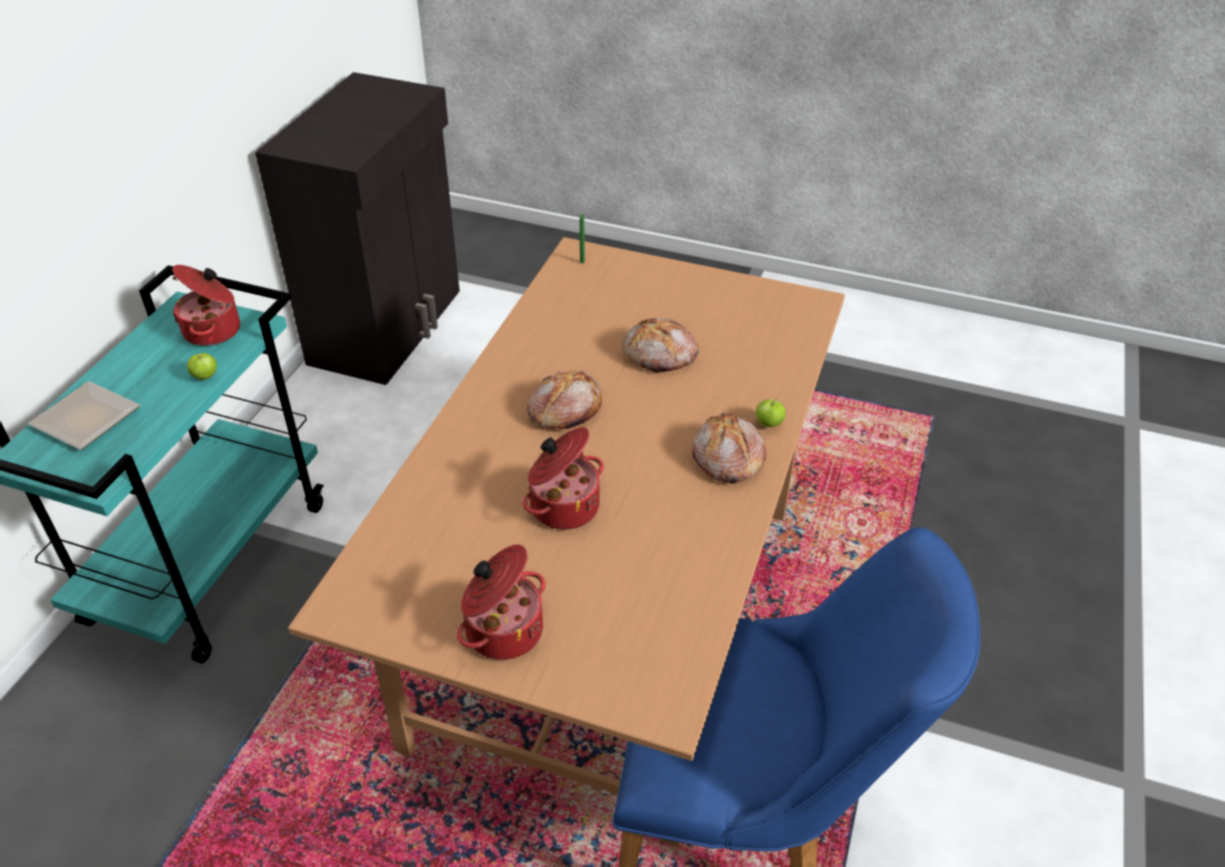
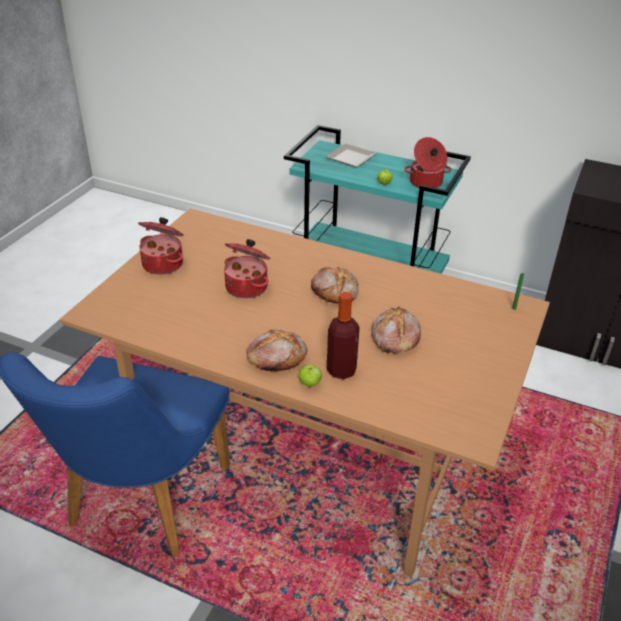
camera: 95 degrees right, 5 degrees down
none -> bottle [326,292,360,380]

